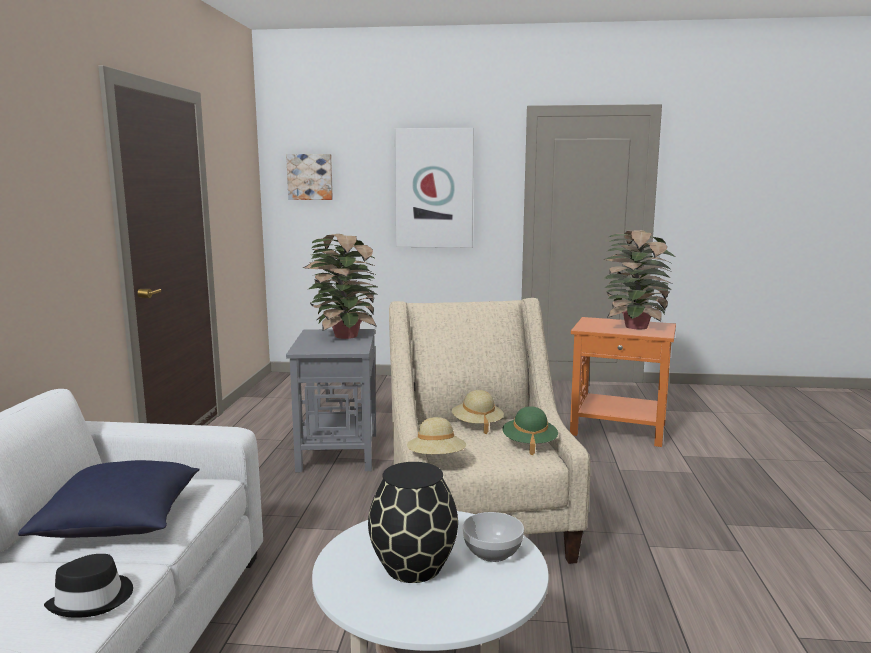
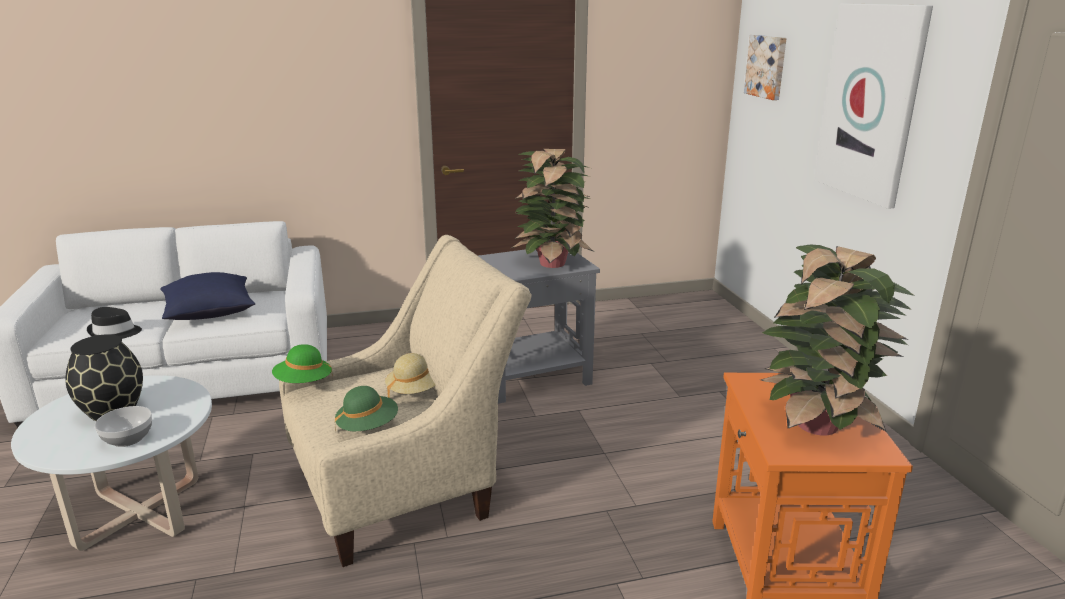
camera: 70 degrees right, 10 degrees up
beige hat [407,417,466,454] -> green hat [272,344,333,383]

